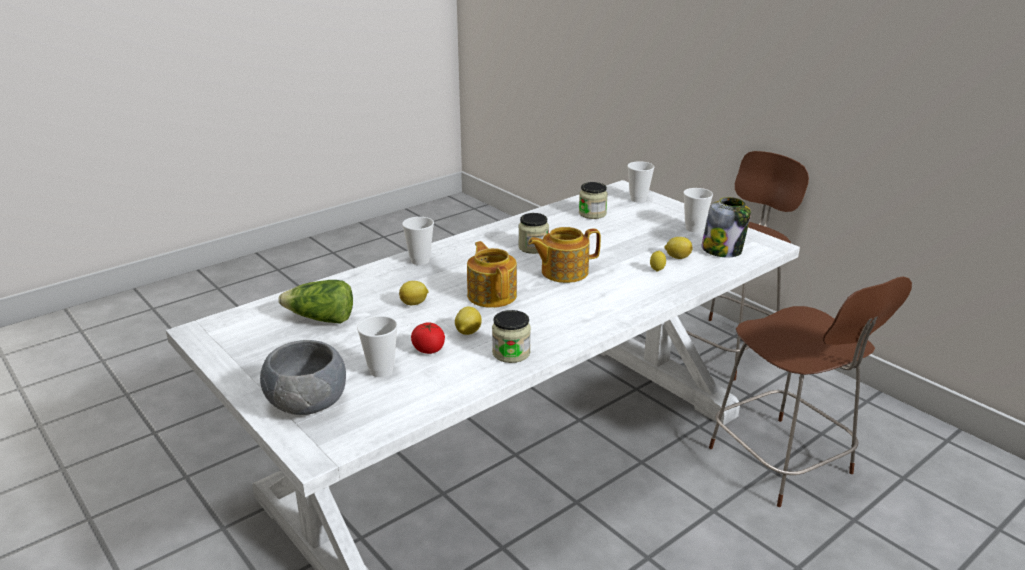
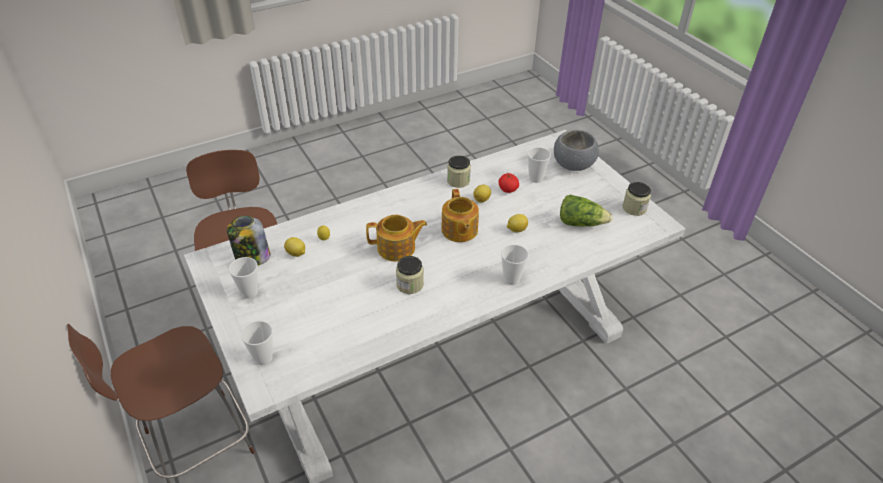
camera: 170 degrees left, 15 degrees up
jar [579,182,608,219] -> jar moved to [622,182,651,216]

